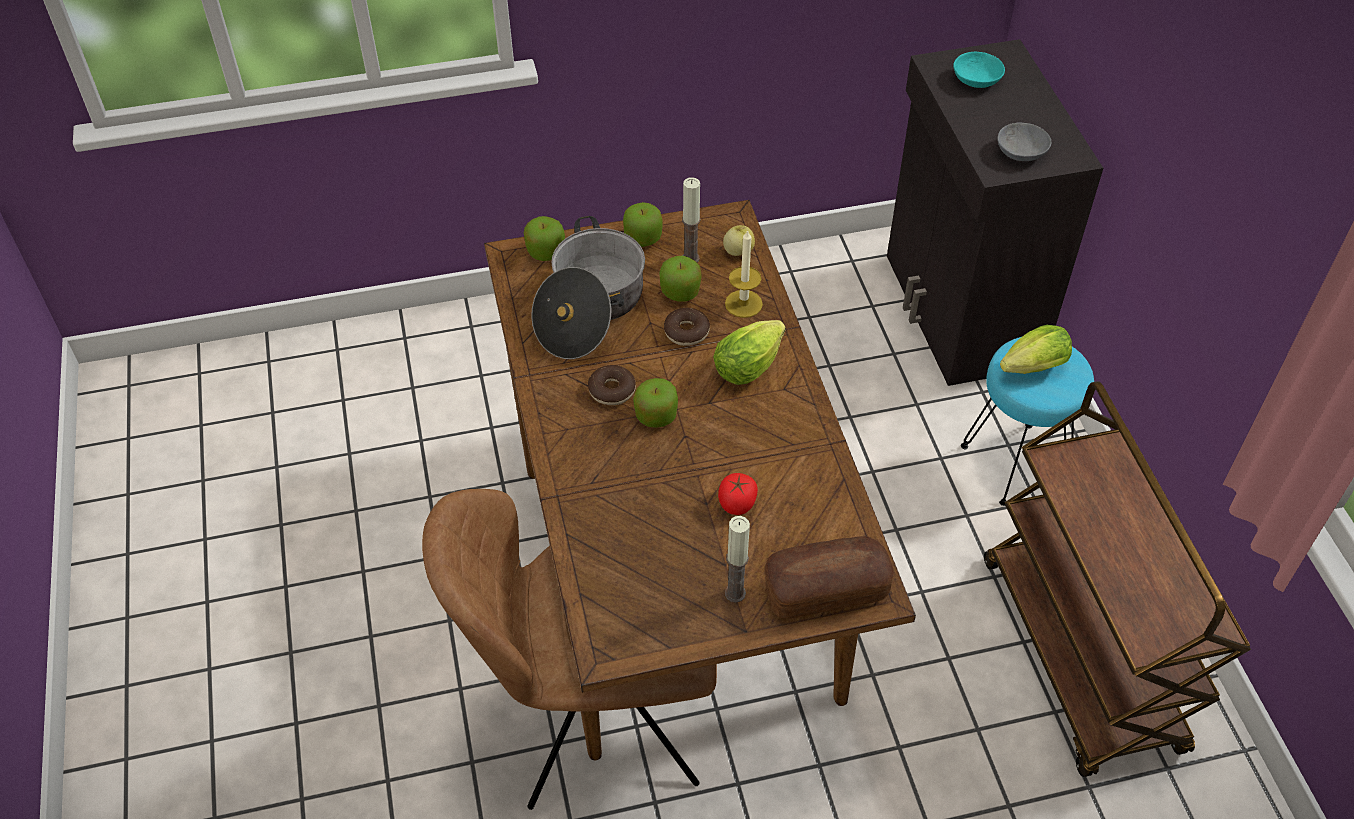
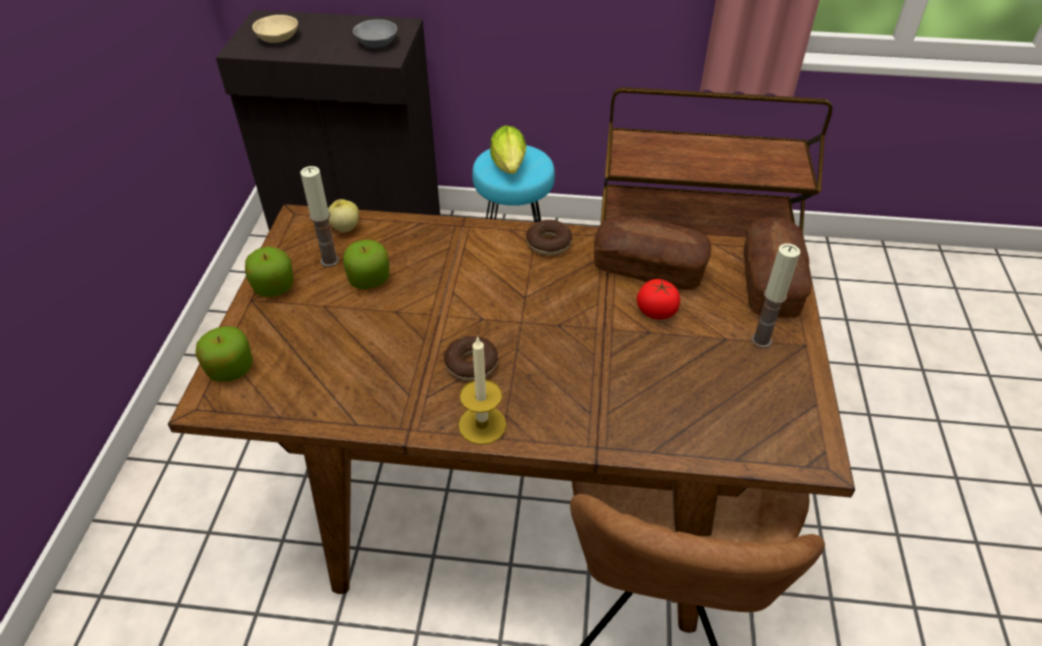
camera: 70 degrees left, 5 degrees down
cooking pot [531,216,645,359] -> none
apple [633,378,678,428] -> none
donut [664,308,710,346] -> donut moved to [526,220,572,255]
lettuce [713,320,786,385] -> none
candle [725,229,763,318] -> candle moved to [459,336,507,445]
turquoise bowl [953,52,1005,88] -> beige bowl [252,15,298,43]
none -> bread [594,216,711,290]

